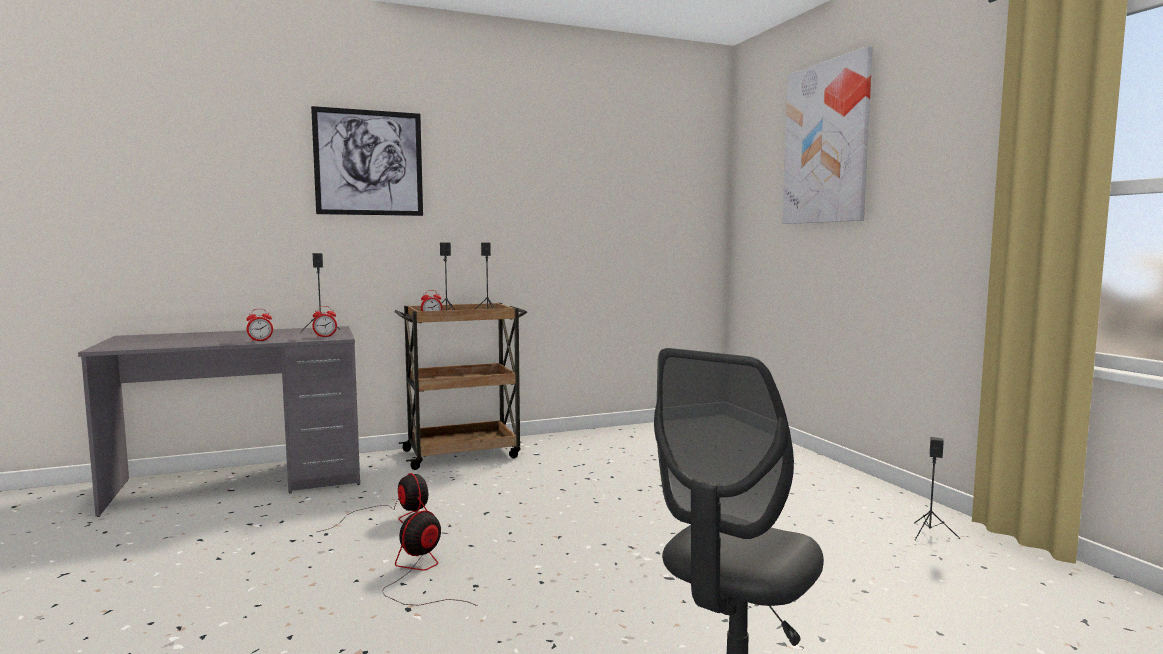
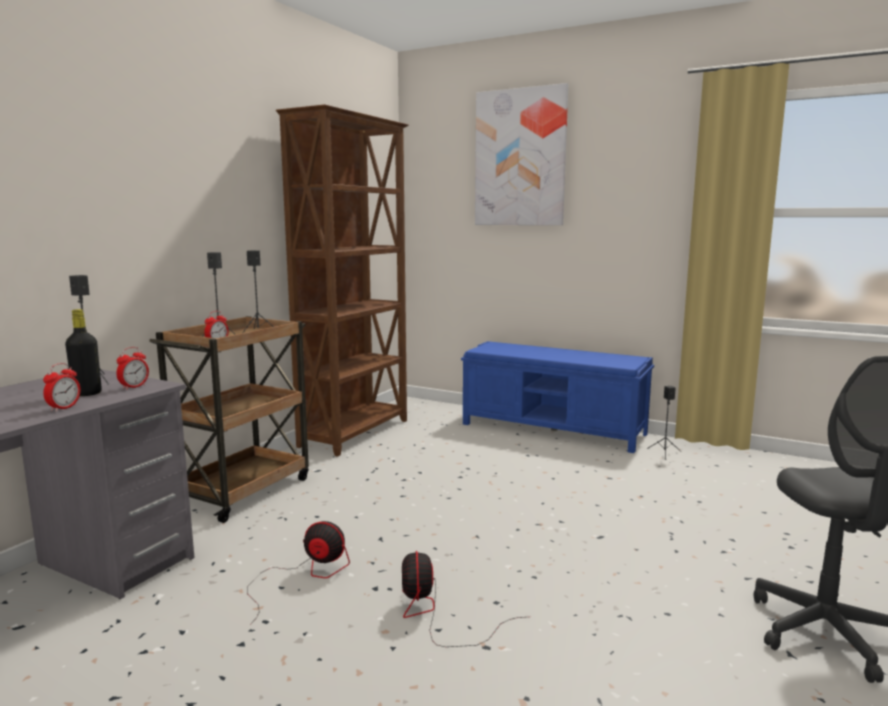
camera: 40 degrees left, 5 degrees up
picture [311,106,423,216] -> none
none -> black bottle [65,309,102,396]
none -> brown bookcase [276,104,409,457]
none -> blue bench [461,341,654,453]

